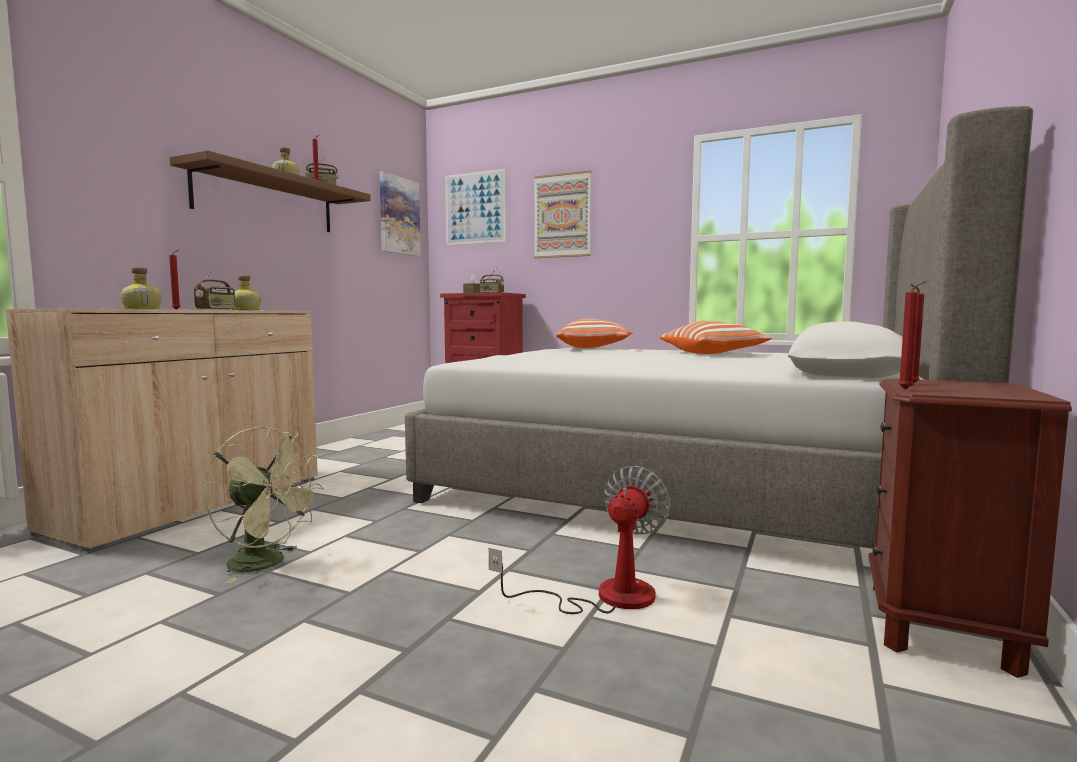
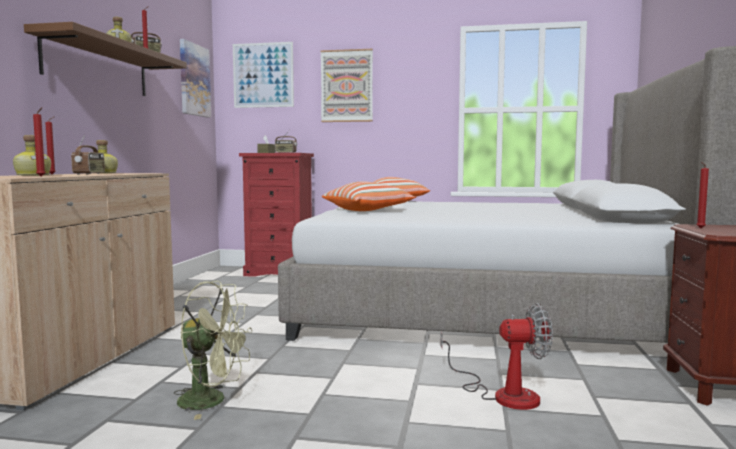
camera: 15 degrees left, 0 degrees up
fan [489,466,671,614] -> fan turned 75 degrees clockwise [441,303,553,410]
pillow [660,321,772,354] -> pillow moved to [322,182,416,211]
red candle [898,281,927,390] -> red candle moved to [33,107,46,177]

